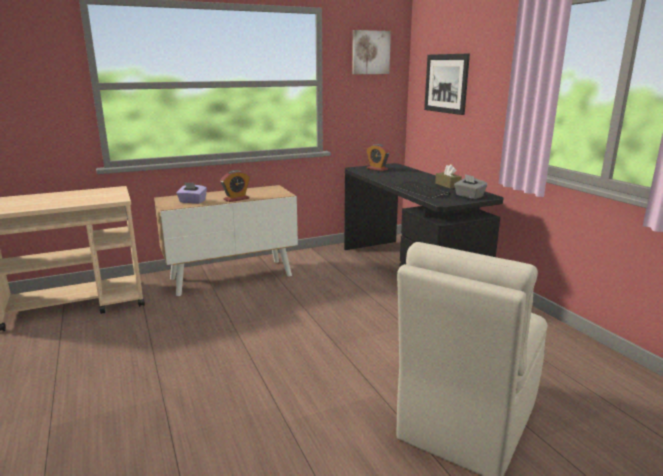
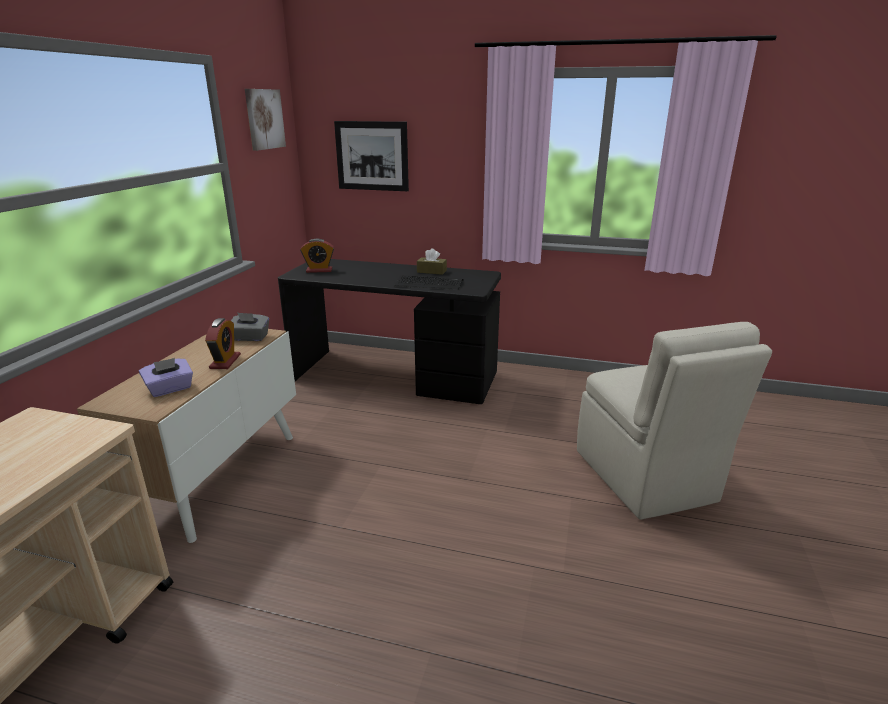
camera: 50 degrees left, 5 degrees up
grey tissue box [454,174,487,199] -> grey tissue box moved to [231,313,269,341]

